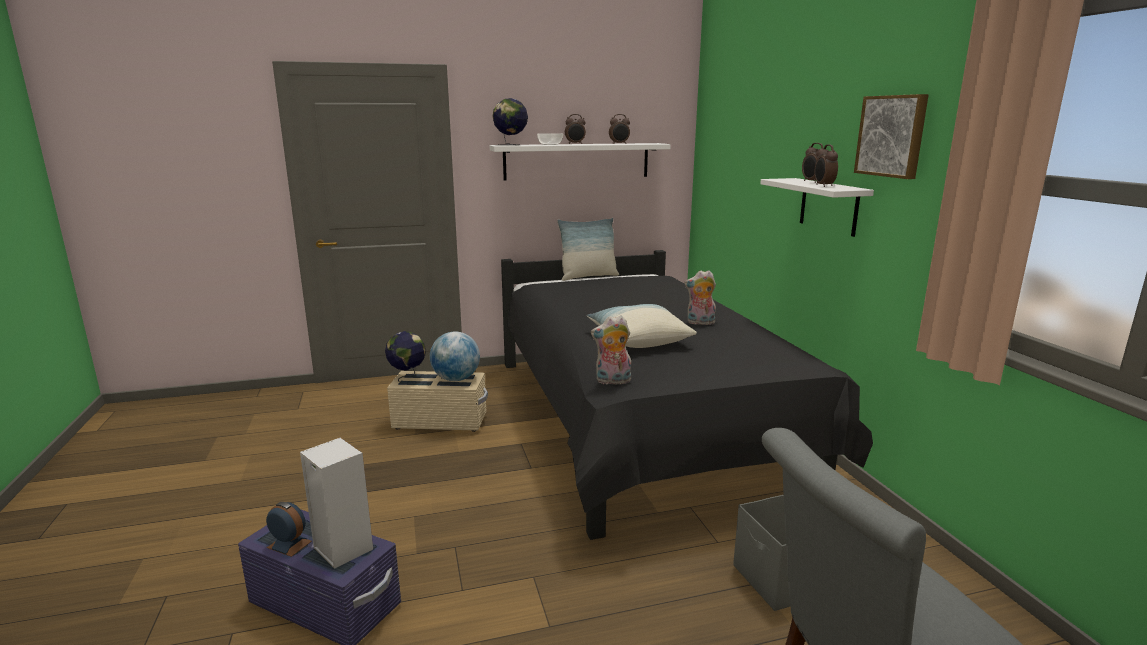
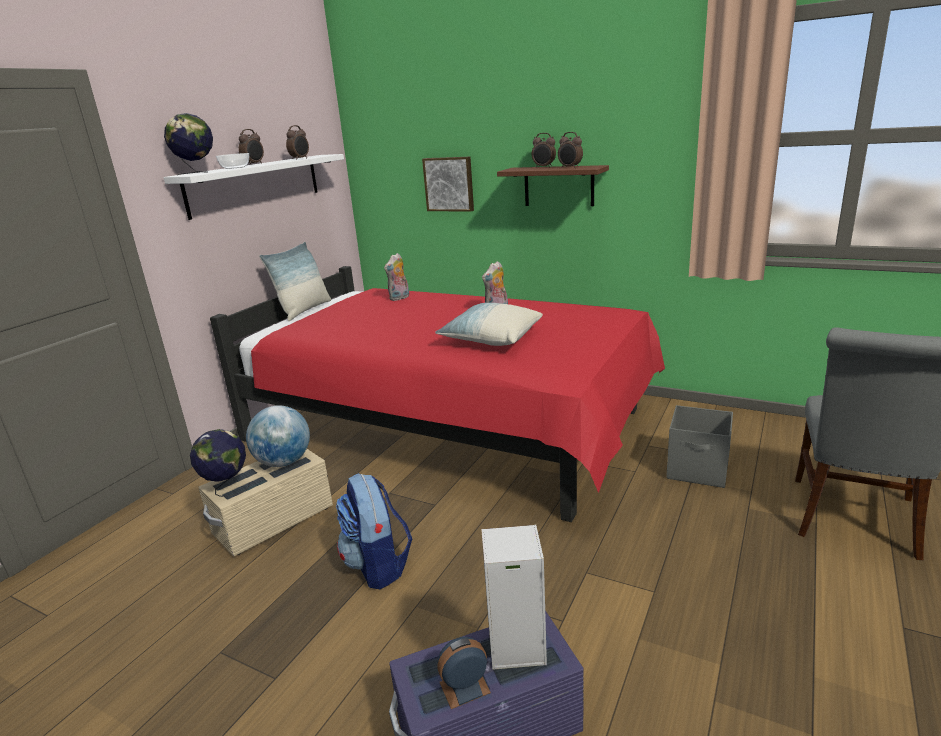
camera: 45 degrees left, 5 degrees up
black bed [501,250,873,540] -> red bed [210,266,665,522]
plush toy [591,316,631,386] -> plush toy moved to [384,253,409,301]
white shelf [760,178,874,237] -> brown shelf [497,165,609,206]
picture [854,94,928,179] -> picture moved to [422,157,474,212]
none -> backpack [336,473,412,589]

